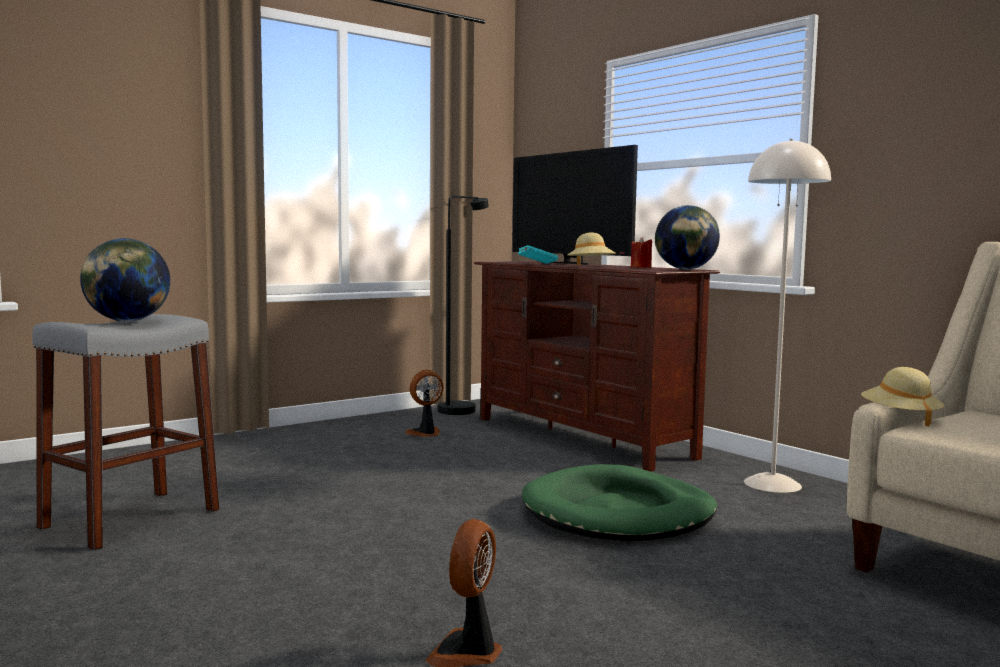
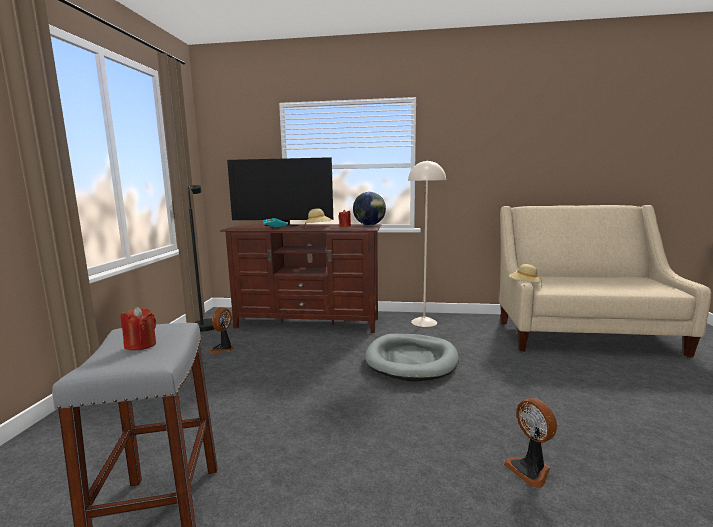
camera: 45 degrees left, 5 degrees up
globe [80,238,170,322] -> red candle [121,307,156,351]
green dog bed [522,464,717,541] -> grey dog bed [365,334,459,382]

